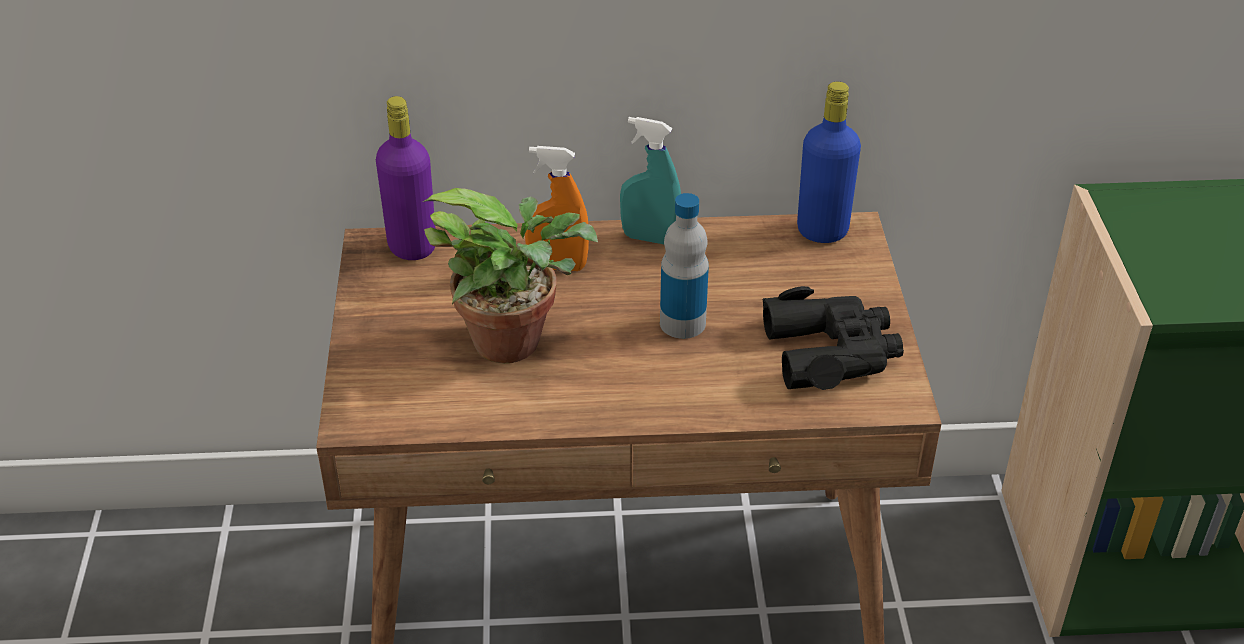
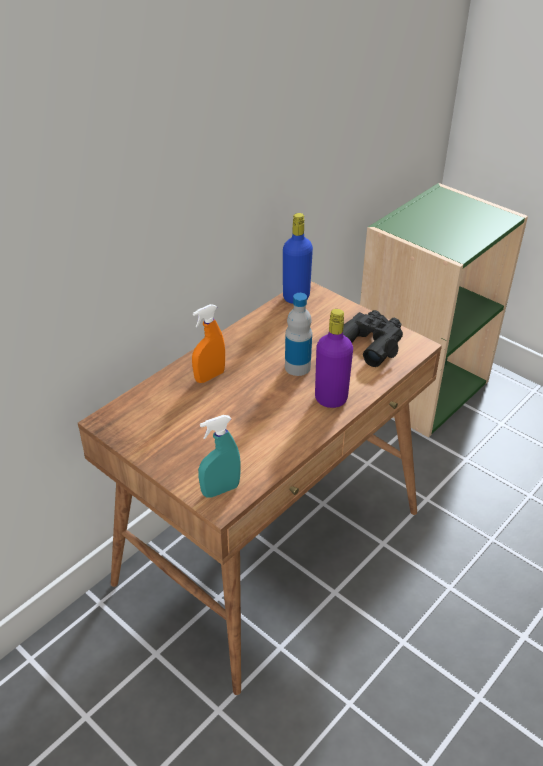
camera: 45 degrees left, 0 degrees up
purple bottle [376,96,436,260] -> purple bottle moved to [315,309,353,408]
potted plant [422,188,598,363] -> none
turquoise spray bottle [620,117,681,244] -> turquoise spray bottle moved to [198,415,241,498]

